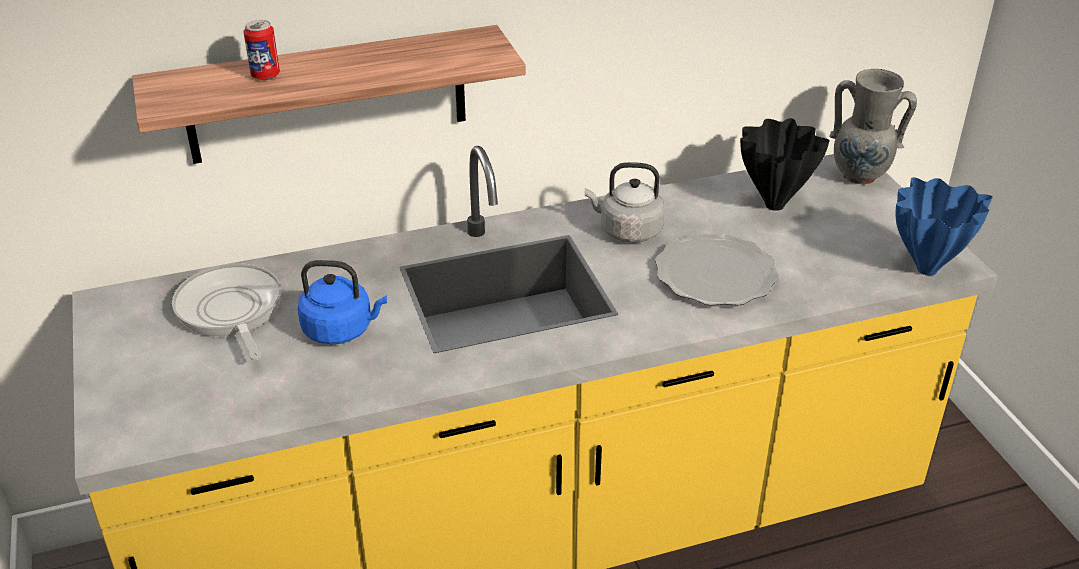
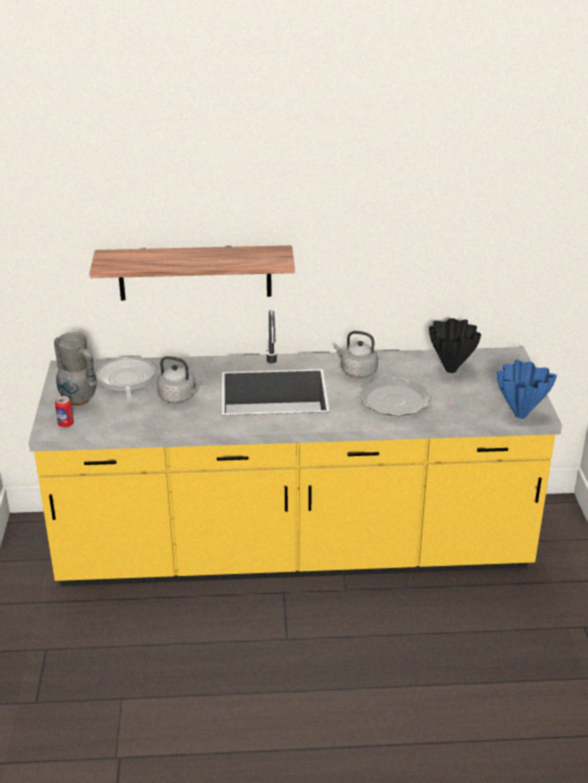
camera: 15 degrees right, 5 degrees down
can [243,20,280,80] -> can moved to [55,396,74,427]
blue kettle [298,260,387,344] -> grey kettle [157,356,203,403]
grey vase [829,69,917,185] -> grey vase moved to [54,332,97,406]

